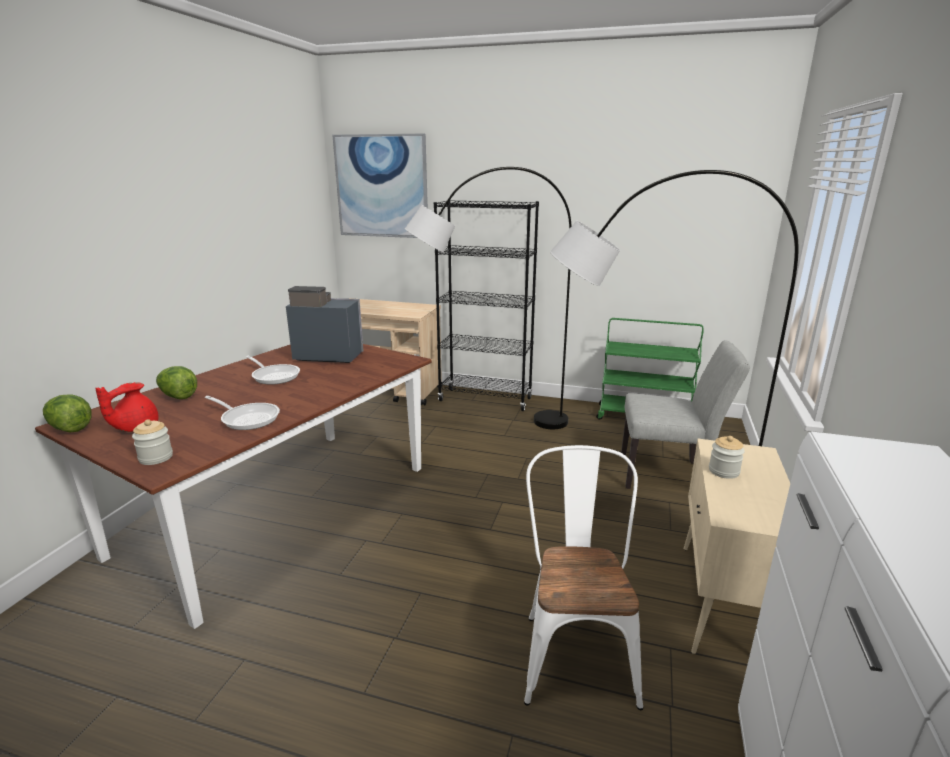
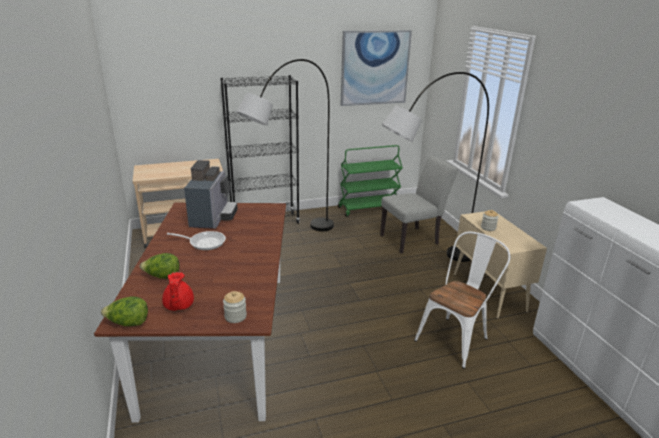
camera: 35 degrees left, 5 degrees up
frying pan [205,396,280,430] -> none
coffee machine [286,286,363,363] -> coffee machine turned 120 degrees clockwise [184,160,238,229]
picture [332,134,428,238] -> picture moved to [341,30,412,106]
white chair [524,445,643,710] -> white chair turned 75 degrees clockwise [414,232,510,369]

